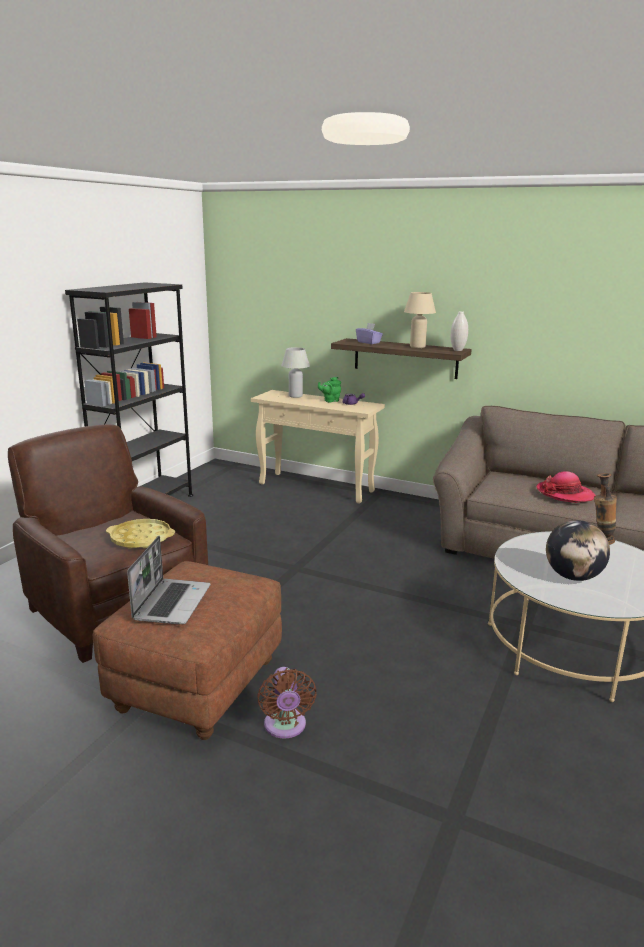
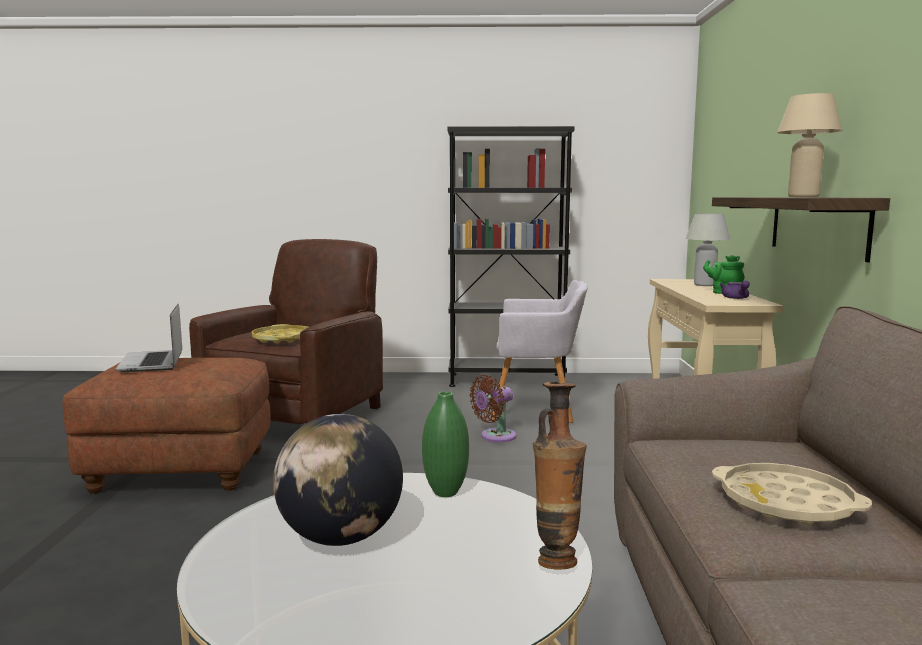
camera: 65 degrees right, 10 degrees down
laptop [127,536,211,625] -> laptop turned 90 degrees clockwise [115,304,182,372]
brown fan [257,667,317,739] -> brown fan moved to [469,375,516,442]
purple tissue box [356,323,383,344] -> none
white vase [451,311,468,351] -> none
hat [536,471,596,503] -> beige tray [712,463,872,526]
none -> green vase [422,391,469,497]
none -> grey armchair [491,280,588,423]

